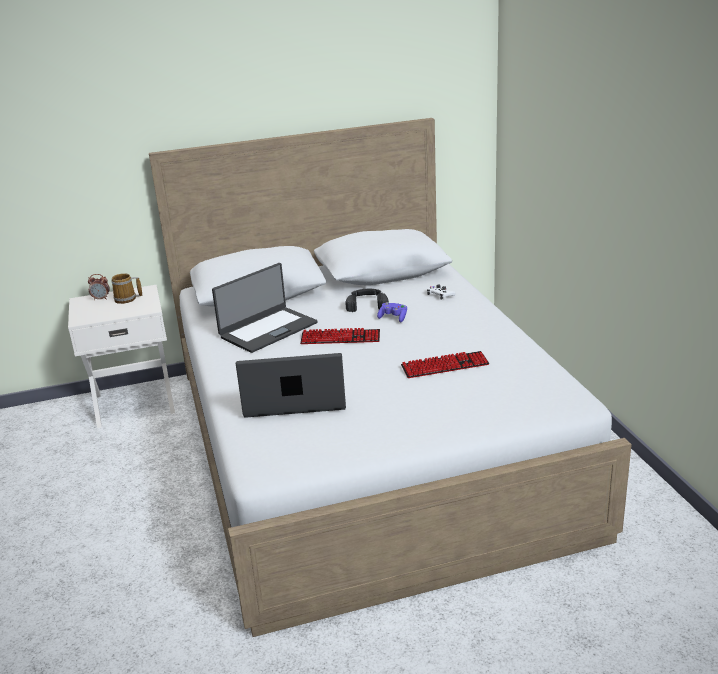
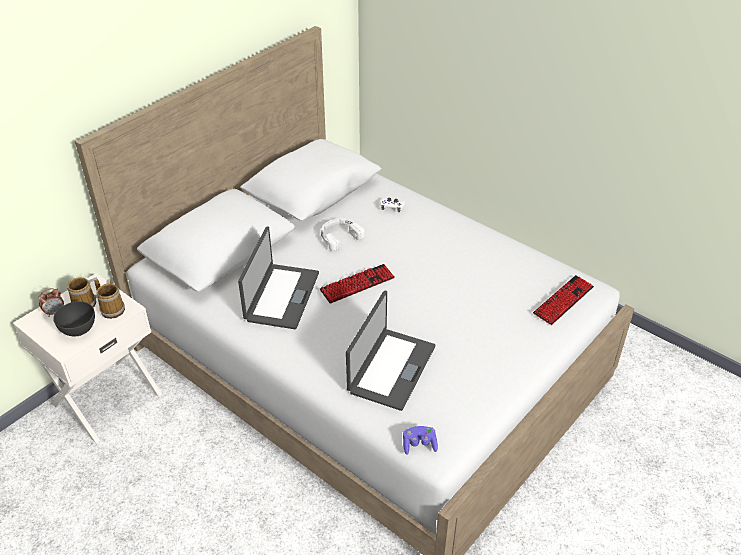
camera: 35 degrees left, 15 degrees up
laptop [236,353,346,418] -> laptop turned 150 degrees clockwise [346,291,435,411]
black headphones [345,289,389,312] -> white headphones [321,219,365,251]
purple game controller [377,302,407,323] -> purple game controller moved to [403,426,438,455]
keyboard [401,351,490,378] -> keyboard moved to [533,275,594,325]
none -> grey bowl [53,301,95,336]
none -> mug [97,279,125,319]

